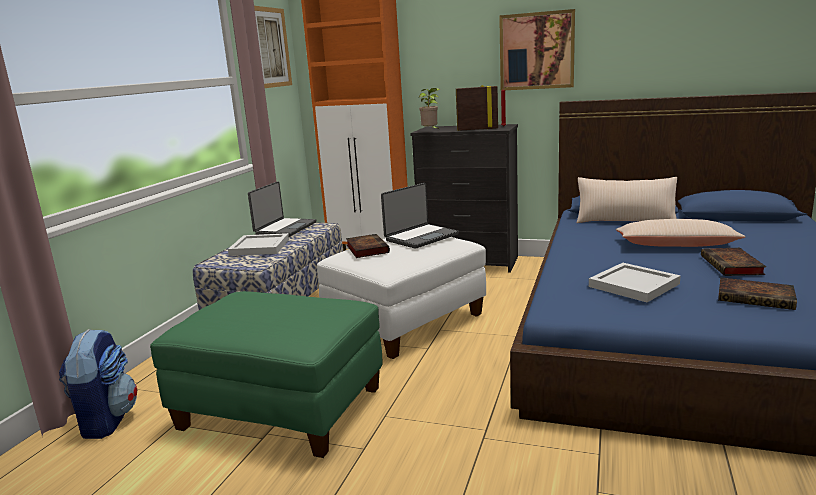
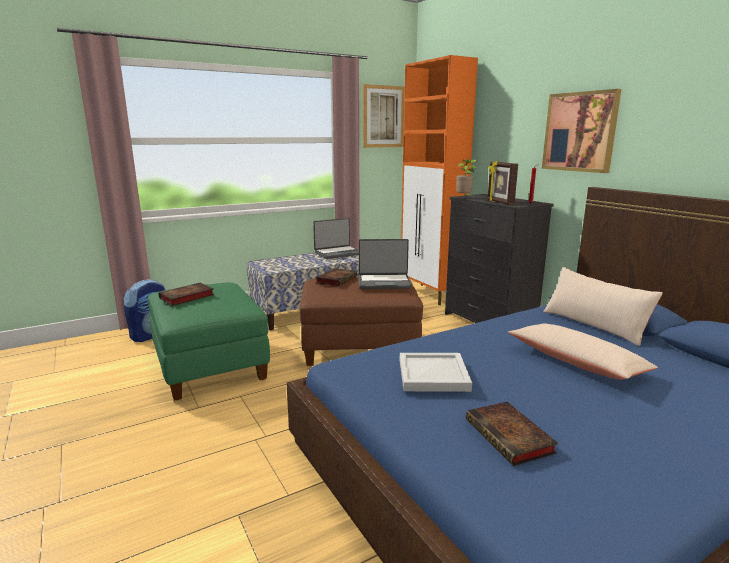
camera: 40 degrees right, 0 degrees up
white tray [228,233,289,256] -> none
white ottoman [317,237,486,359] -> brown ottoman [299,277,423,366]
picture frame [456,85,498,131] -> picture frame turned 150 degrees counterclockwise [487,161,518,205]
book [701,248,766,276] -> book moved to [159,282,214,306]

